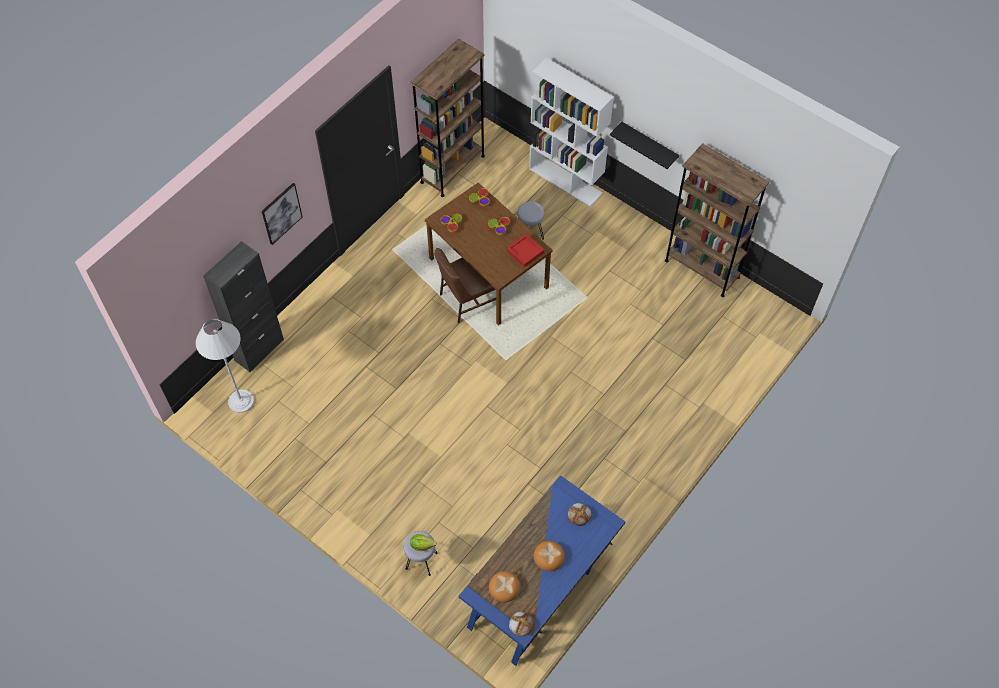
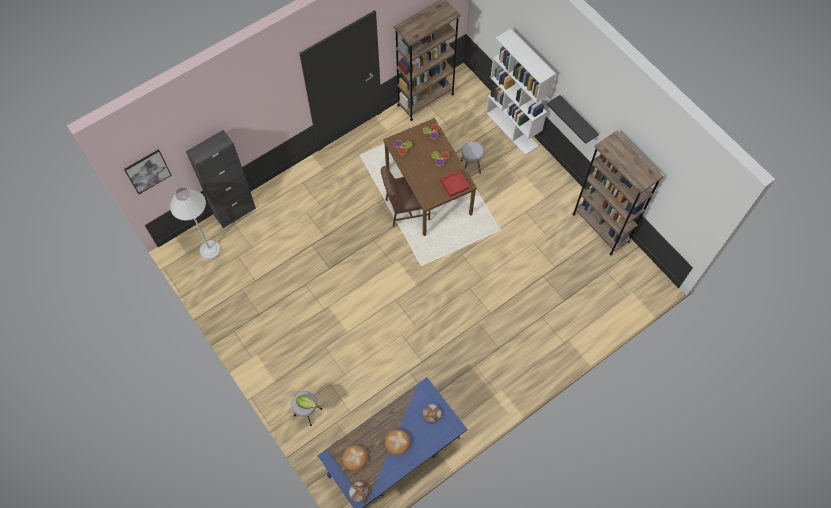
camera: 15 degrees right, 5 degrees up
picture [262,183,303,245] -> picture moved to [124,149,172,194]

